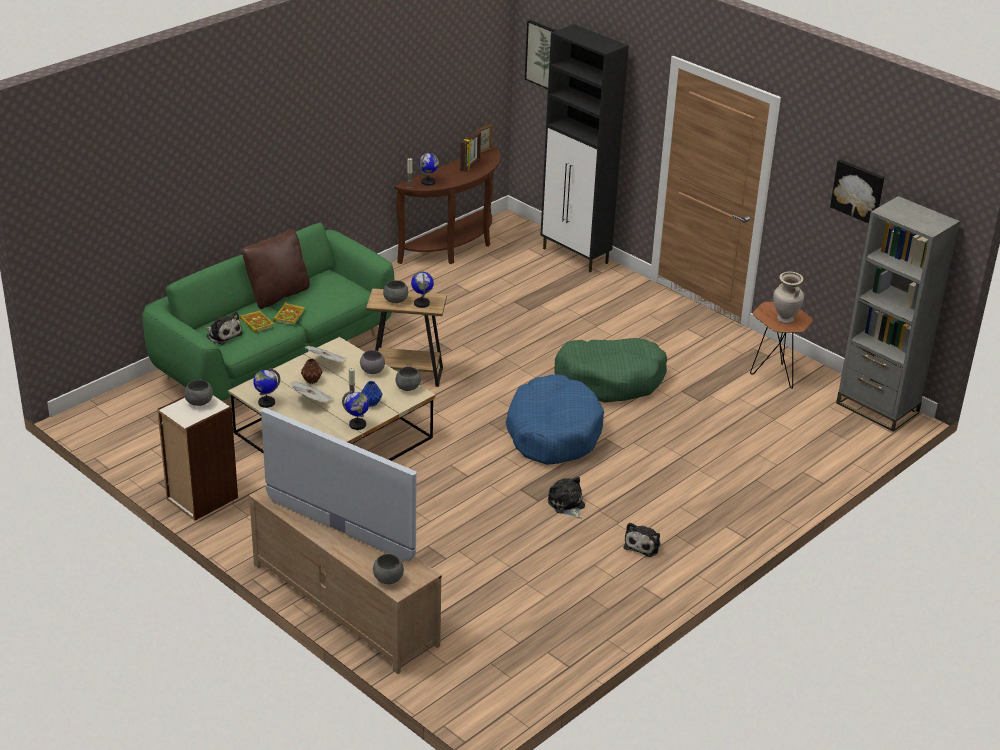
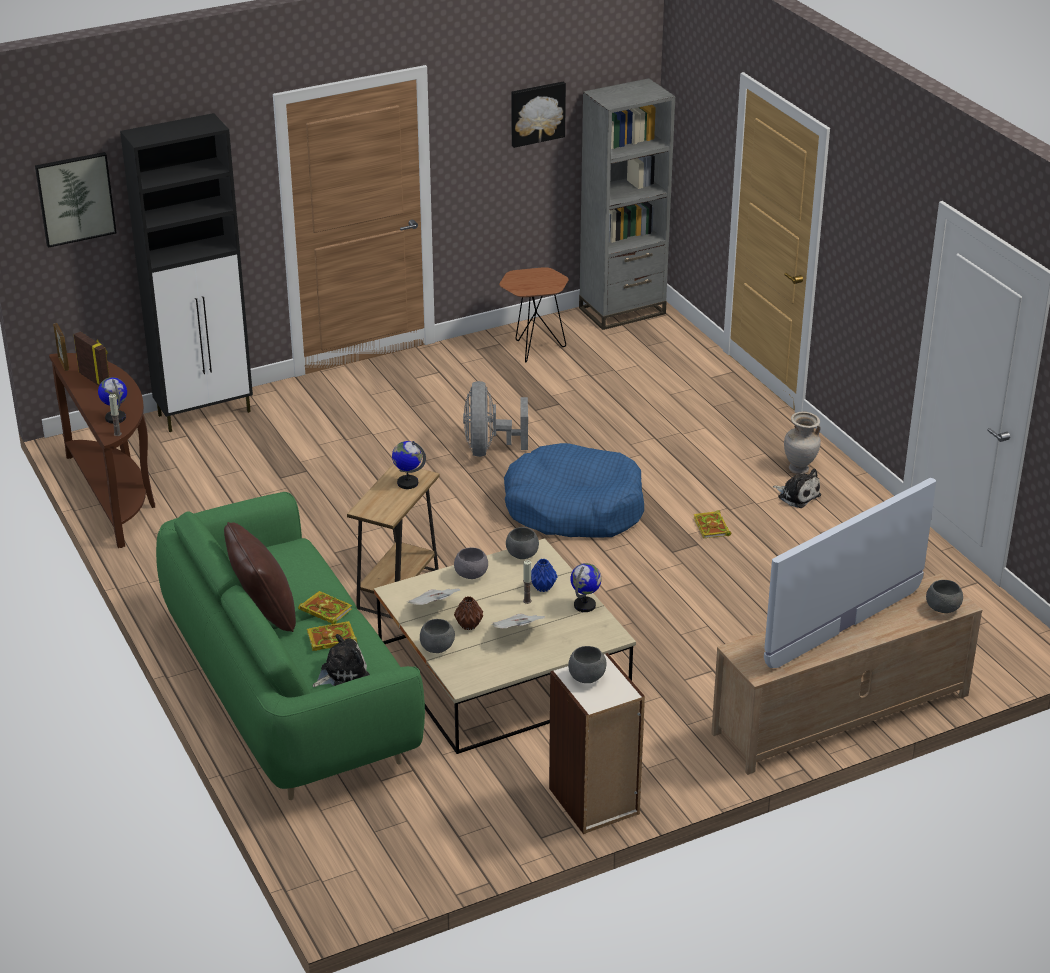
camera: 70 degrees left, 0 degrees up
globe [253,368,280,408] -> none
grey bowl [383,280,408,303] -> grey bowl moved to [420,619,455,653]
plush toy [548,476,585,519] -> book [694,510,731,538]
green dog bed [554,338,667,403] -> grey fan [463,381,528,457]
beige vase [773,272,804,324] -> beige vase moved to [784,412,821,474]

